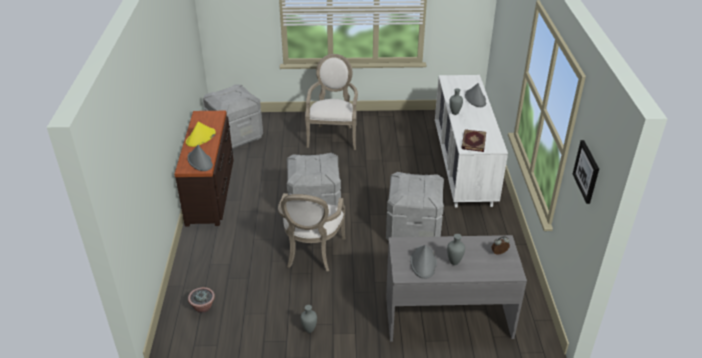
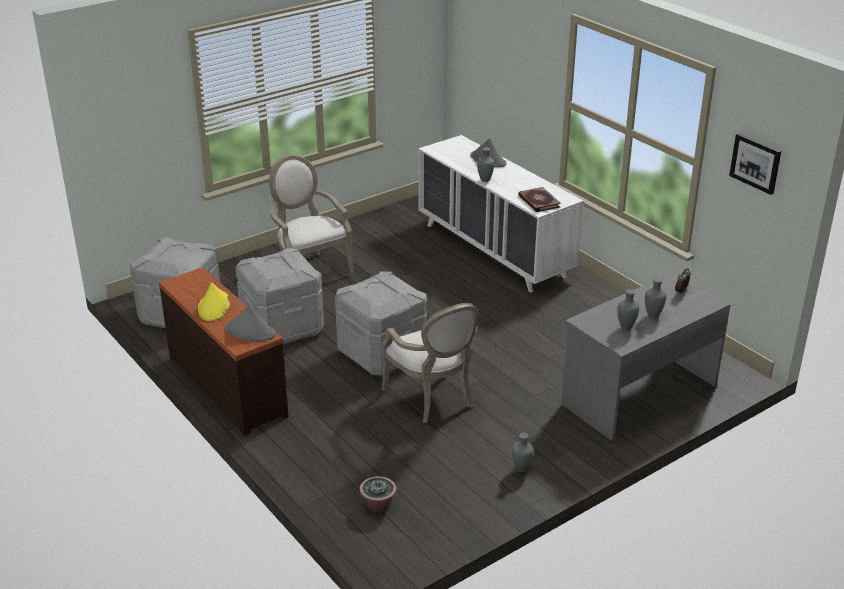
camera: 35 degrees left, 5 degrees down
grey storage box [386,172,444,241] -> grey storage box moved to [236,248,324,344]
grey hat [410,245,437,279] -> grey vase [618,289,639,330]

